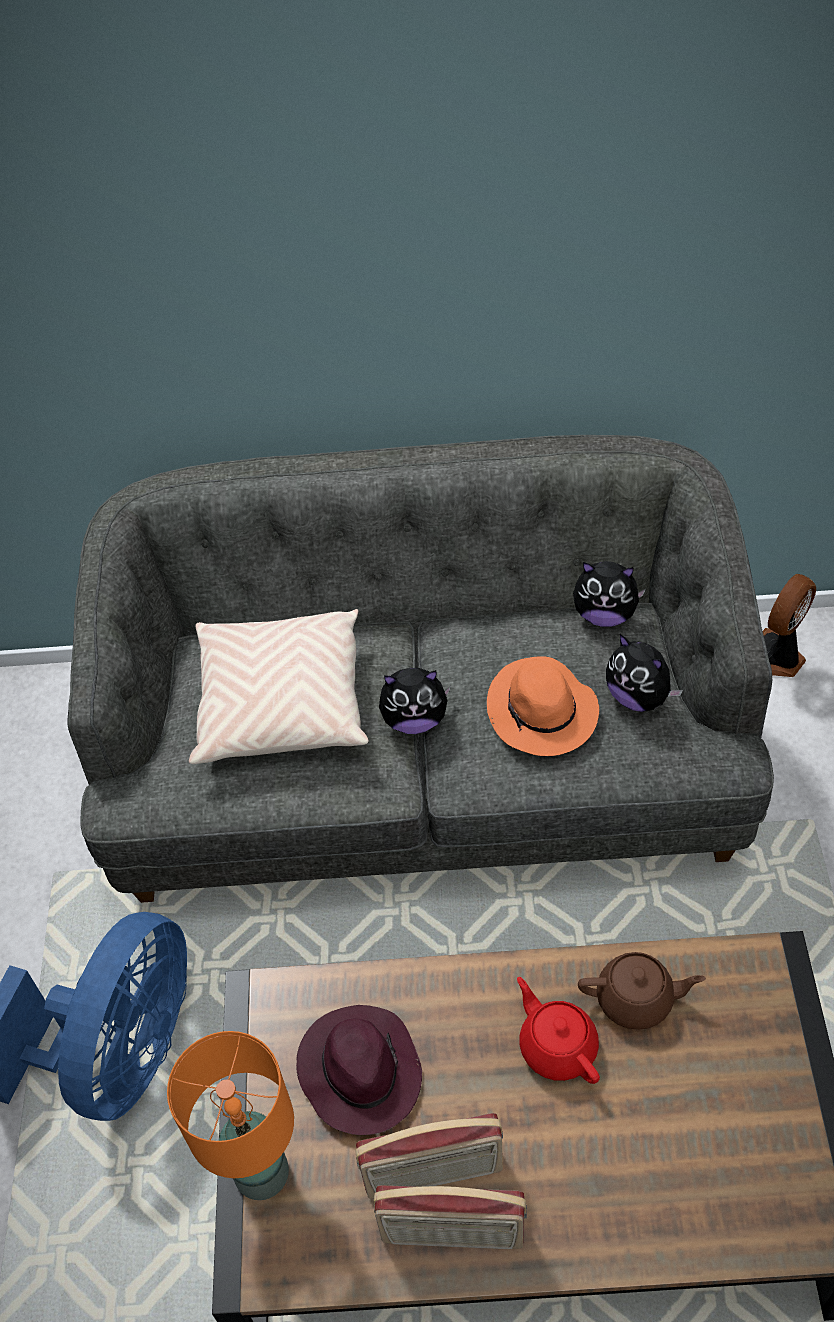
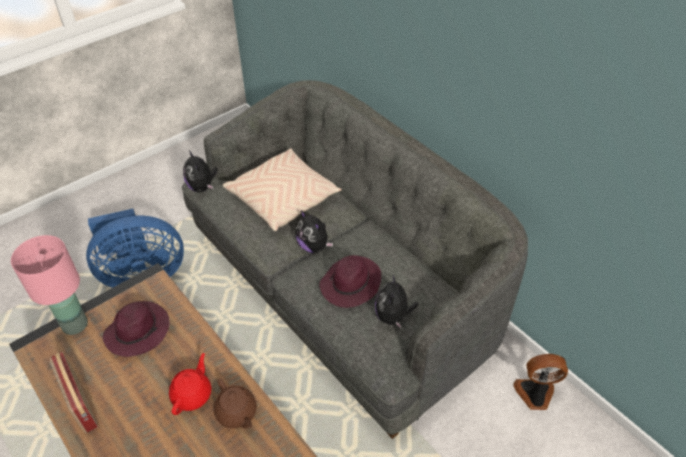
camera: 50 degrees right, 5 degrees down
orange table lamp [167,1031,294,1200] -> pink table lamp [11,235,88,335]
radio [355,1113,503,1199] -> none
orange hat [487,656,599,756] -> purple hat [319,255,381,308]
plush toy [573,561,646,627] -> plush toy moved to [183,150,218,192]

